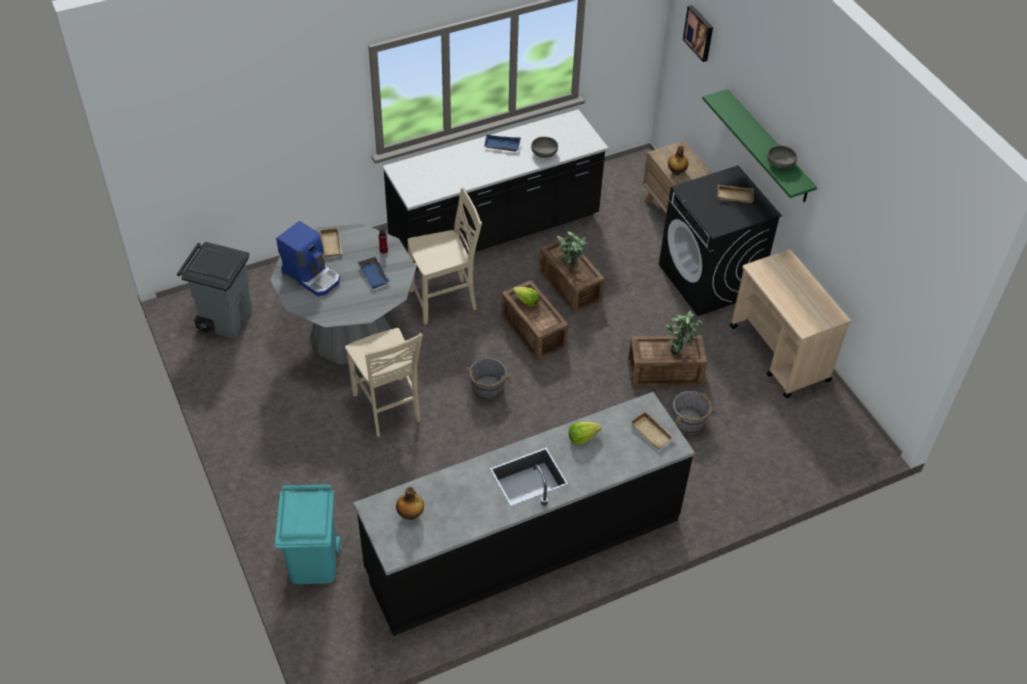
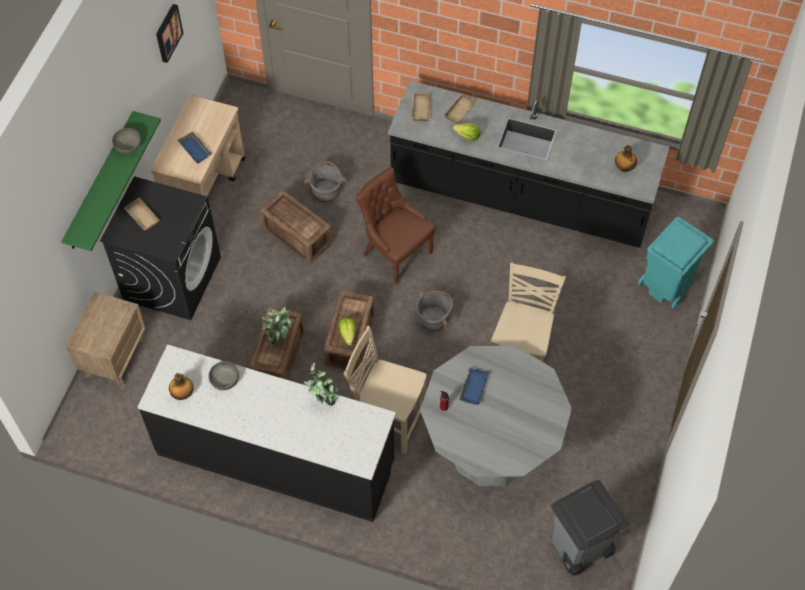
camera: 135 degrees left, 10 degrees up
coffee machine [276,221,340,296] -> none
beige tray [319,228,342,258] -> beige tray moved to [443,93,476,124]
blue tray [484,134,521,152] -> blue tray moved to [178,132,212,164]
potted plant [665,310,703,355] -> potted plant moved to [304,362,339,406]
bottle [668,146,689,175] -> bottle moved to [169,373,194,400]
picture [683,5,713,62] -> picture moved to [156,4,183,63]
none -> brown chair [356,167,436,285]

